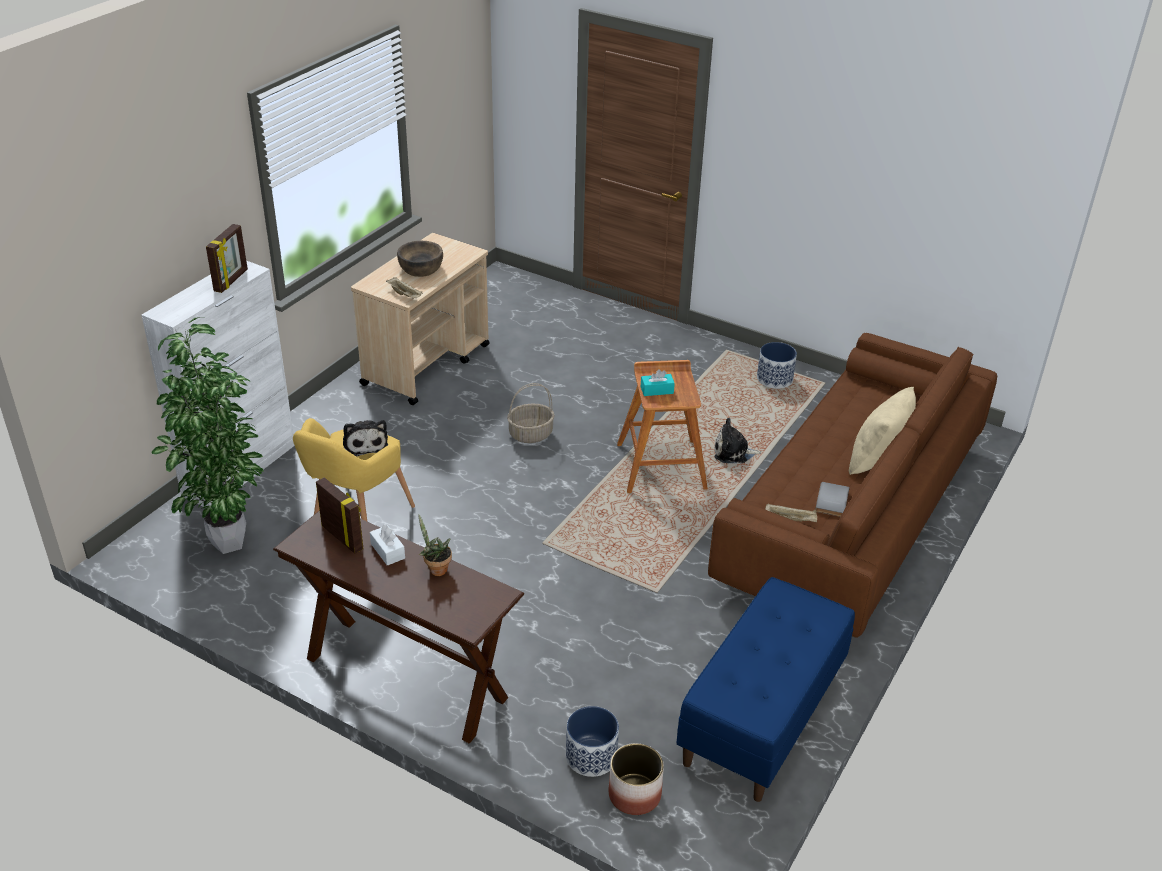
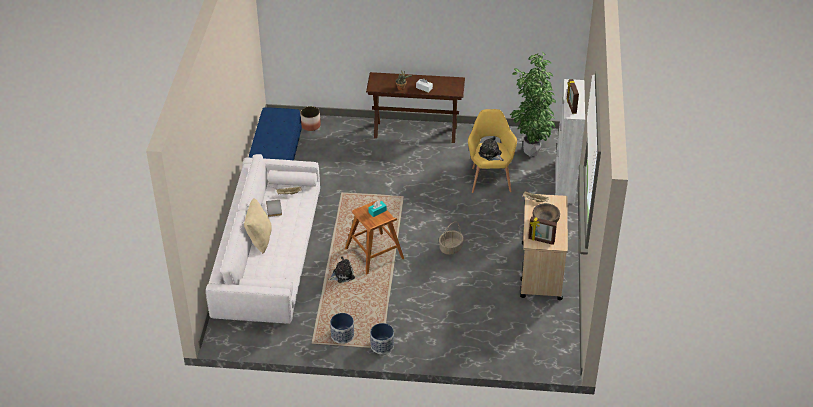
camera: 155 degrees right, 5 degrees up
picture frame [316,477,363,554] -> picture frame moved to [528,217,557,245]
planter [566,706,619,777] -> planter moved to [370,323,394,354]
brown sofa [708,333,997,638] -> white sofa [206,154,320,324]

